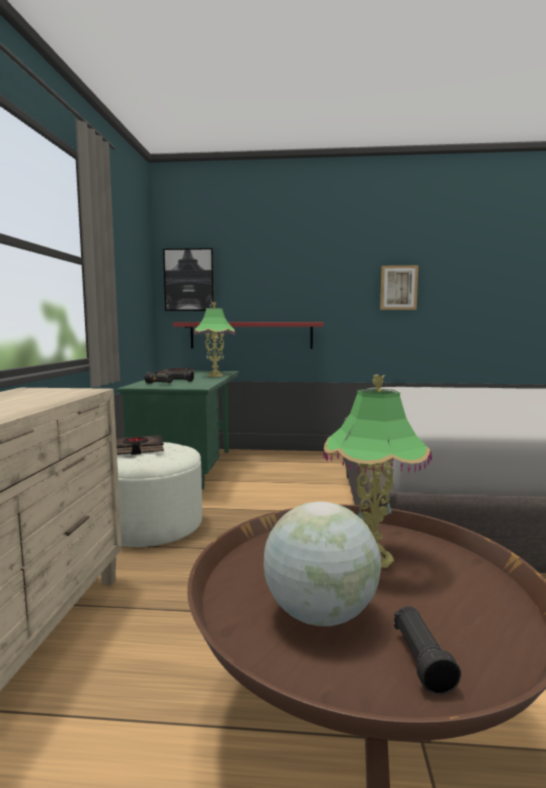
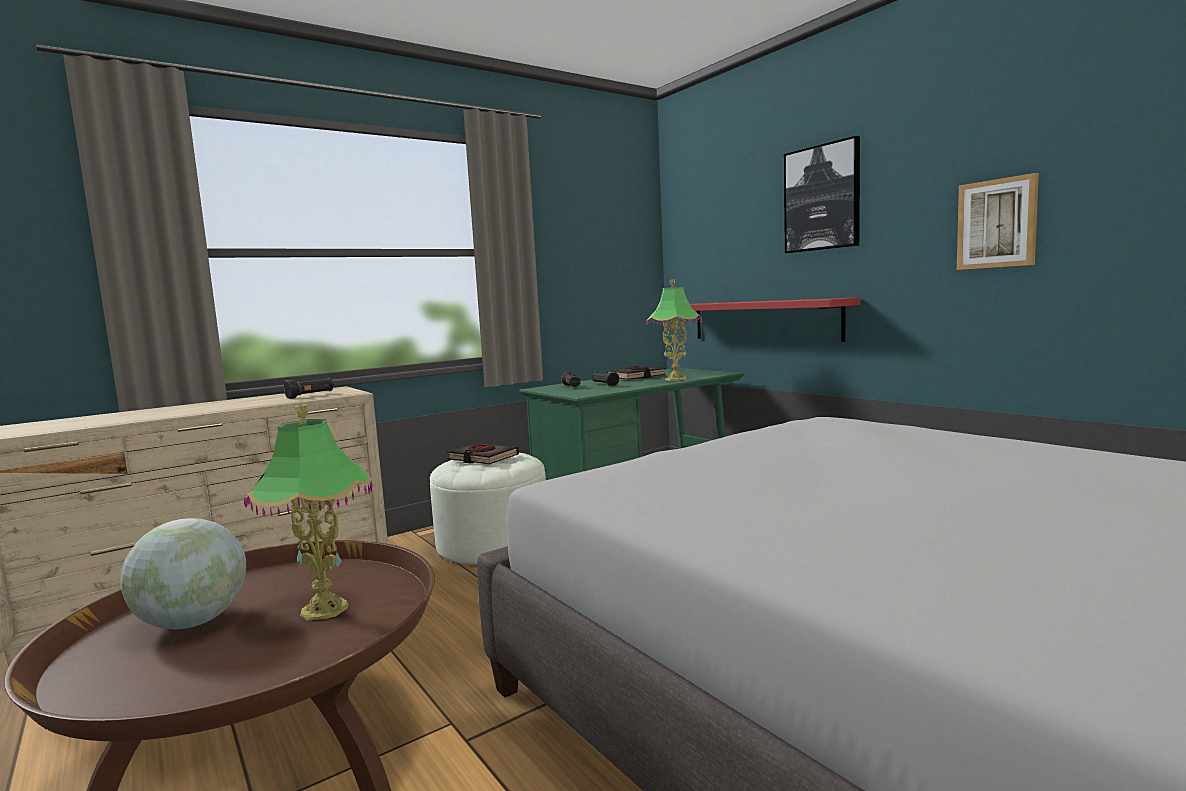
camera: 50 degrees right, 0 degrees up
picture [163,248,214,311] -> picture moved to [784,136,860,253]
black flashlight [394,606,461,695] -> black flashlight moved to [284,378,334,399]

